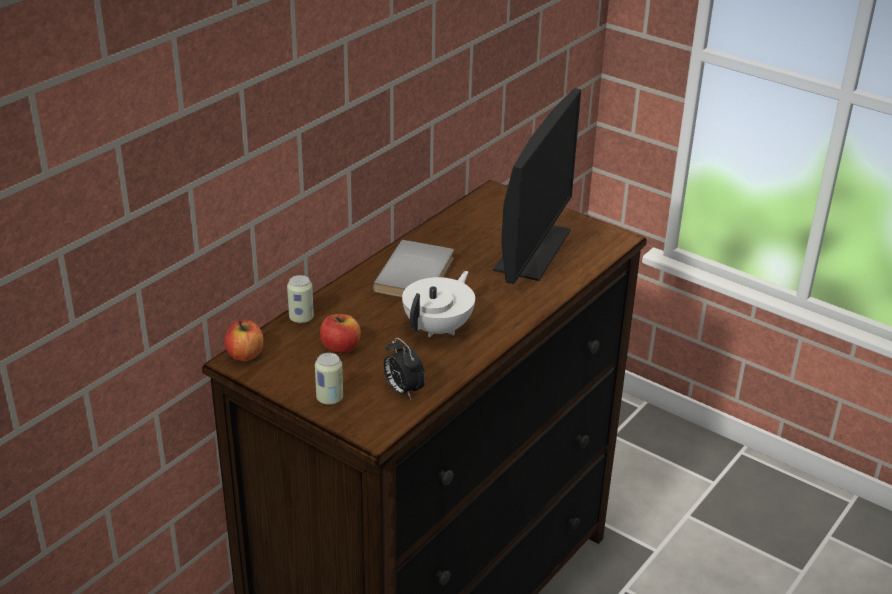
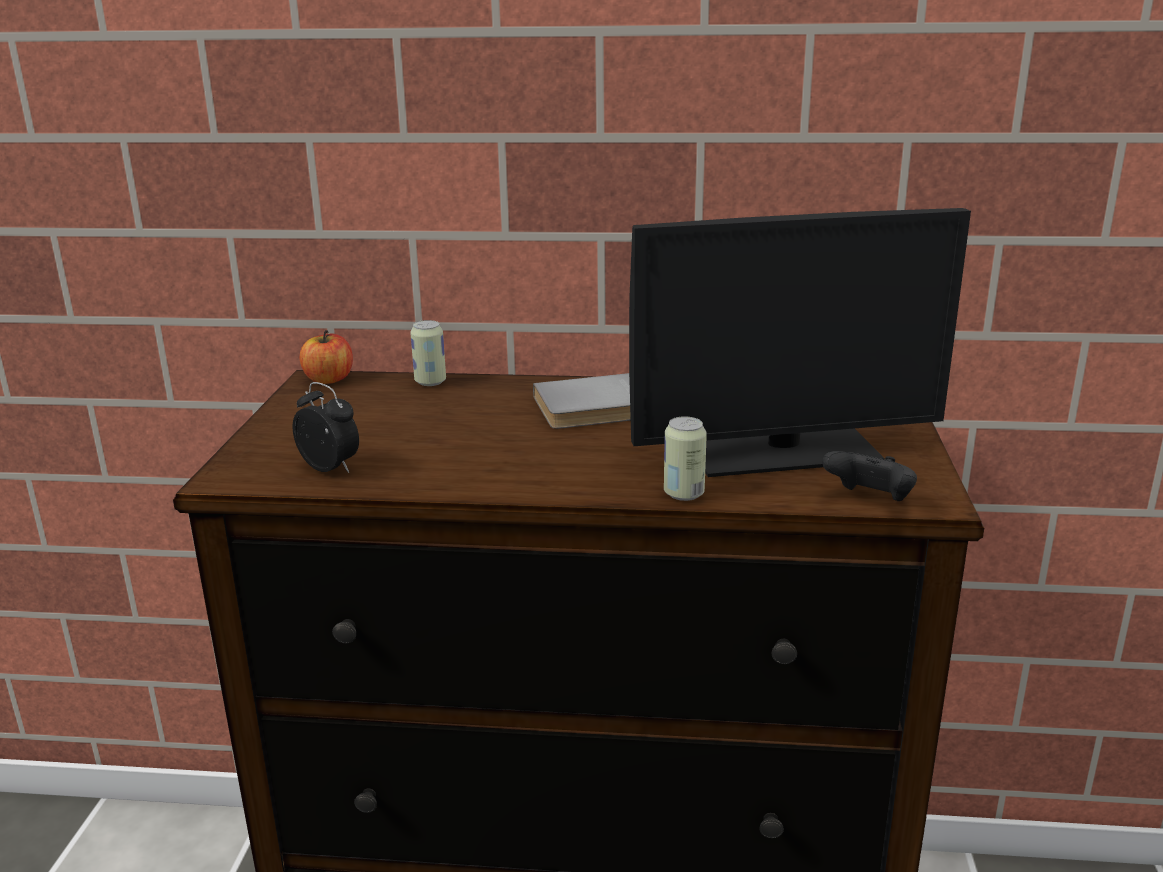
camera: 60 degrees right, 10 degrees down
can [315,353,343,405] -> can moved to [664,416,707,501]
apple [320,314,361,353] -> none
alarm clock [383,338,425,399] -> alarm clock turned 105 degrees clockwise [293,382,359,473]
white teapot [402,271,475,337] -> none
none -> black game controller [822,451,917,501]

